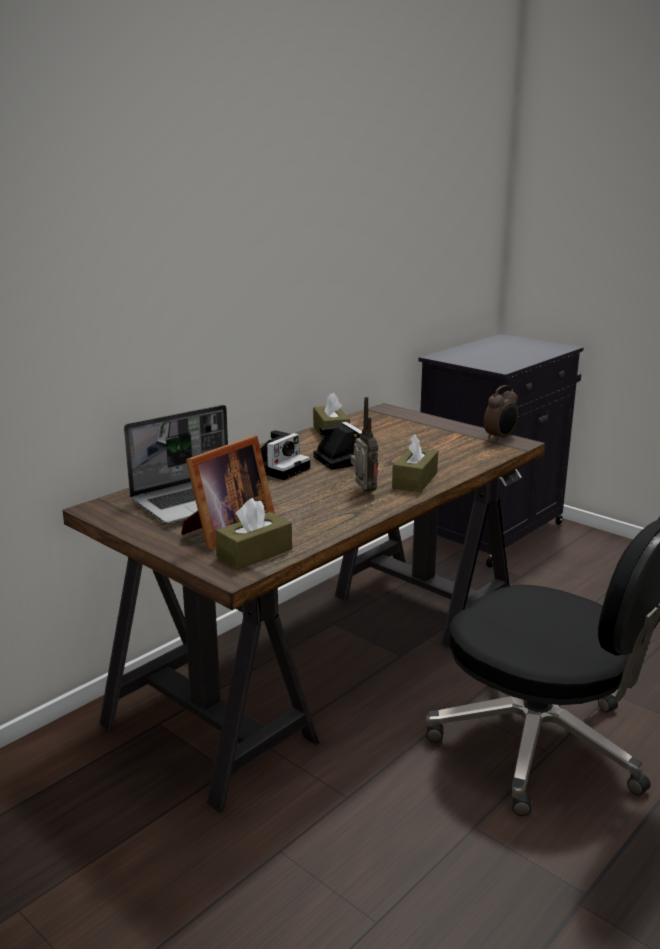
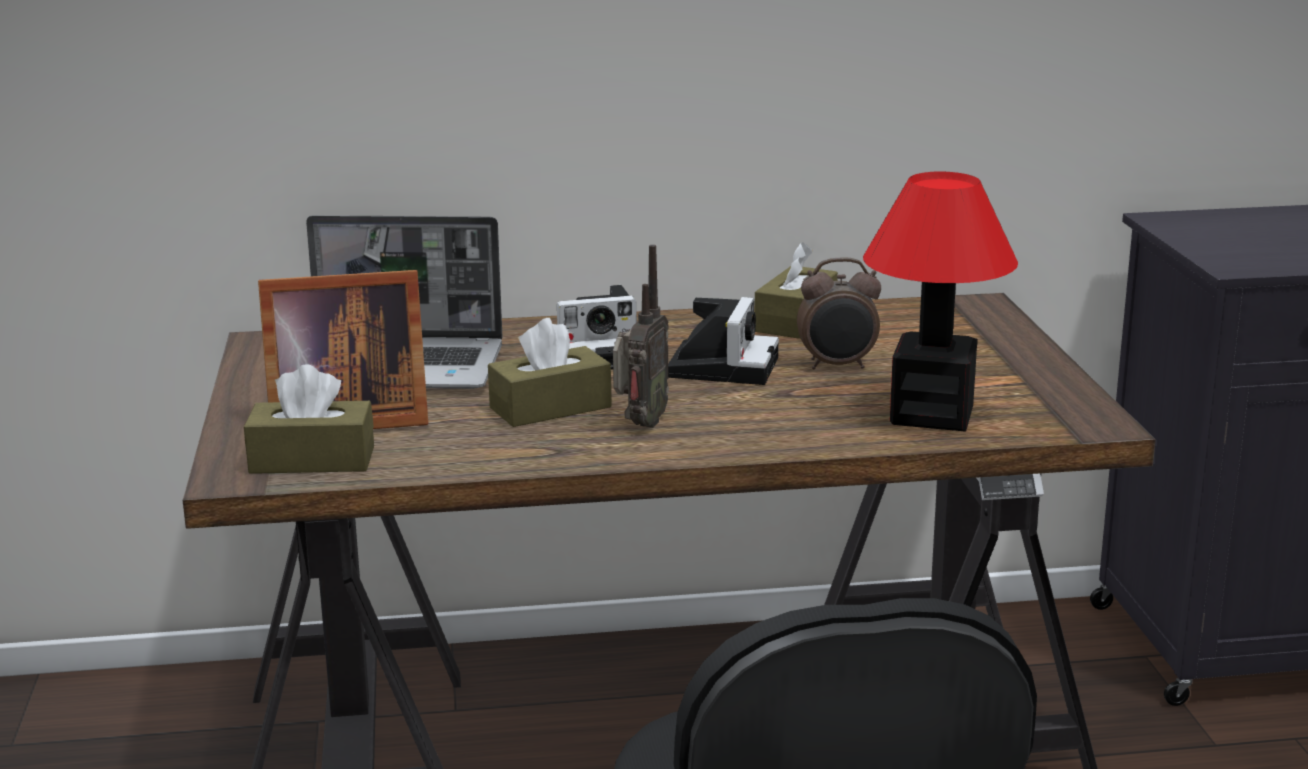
camera: 40 degrees right, 0 degrees up
brown tissue box [392,434,438,492] -> brown tissue box moved to [488,318,612,427]
alarm clock [484,385,518,442] -> alarm clock moved to [797,257,881,370]
none -> table lamp [863,171,1018,432]

